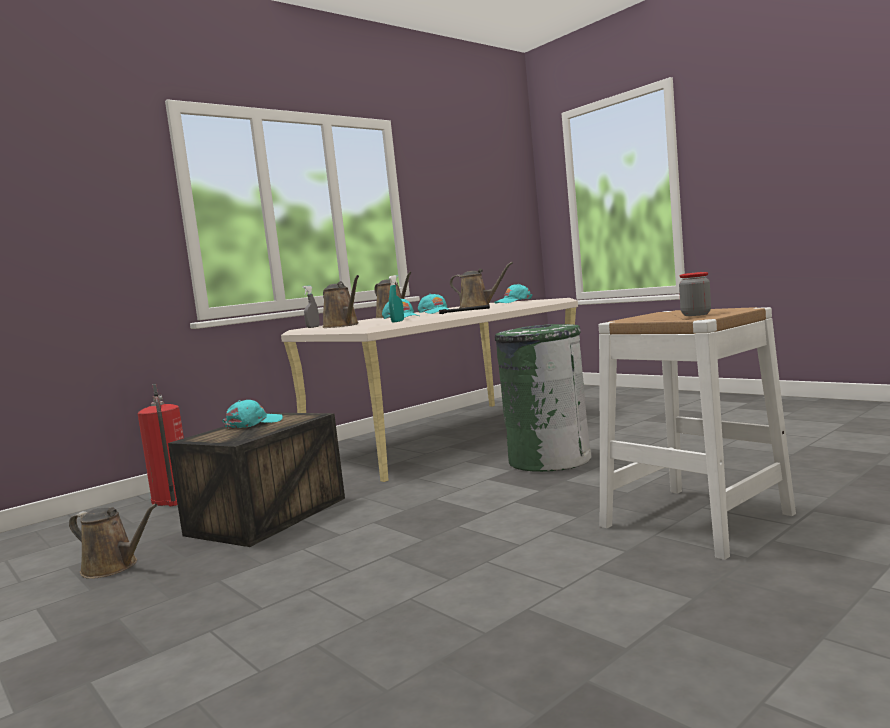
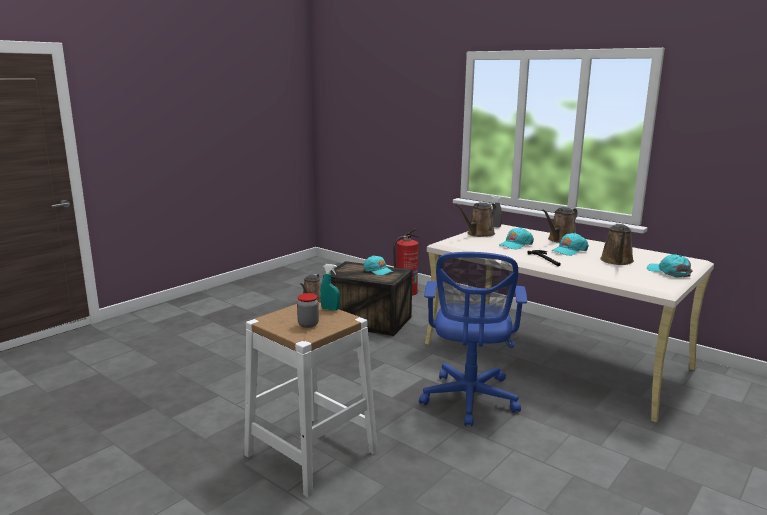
camera: 80 degrees right, 10 degrees up
turquoise spray bottle [388,275,404,323] -> turquoise spray bottle moved to [320,264,340,311]
green trash can [495,324,591,472] -> blue office chair [419,252,527,426]

